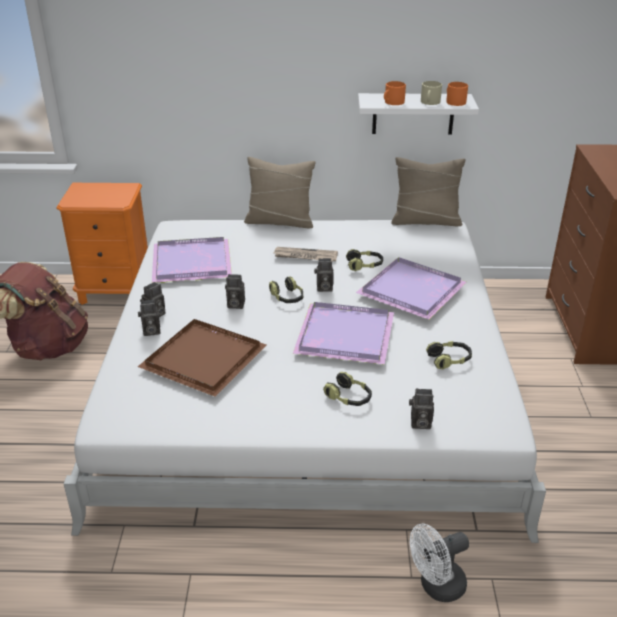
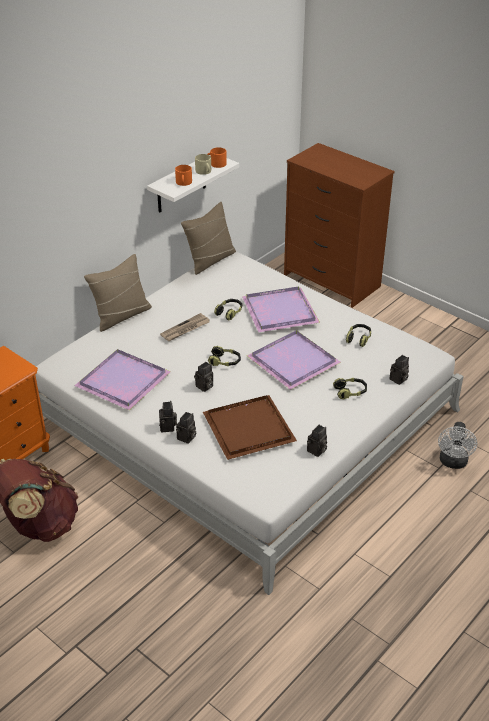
camera: 50 degrees left, 5 degrees up
camera [314,258,334,292] -> camera moved to [307,425,327,457]

